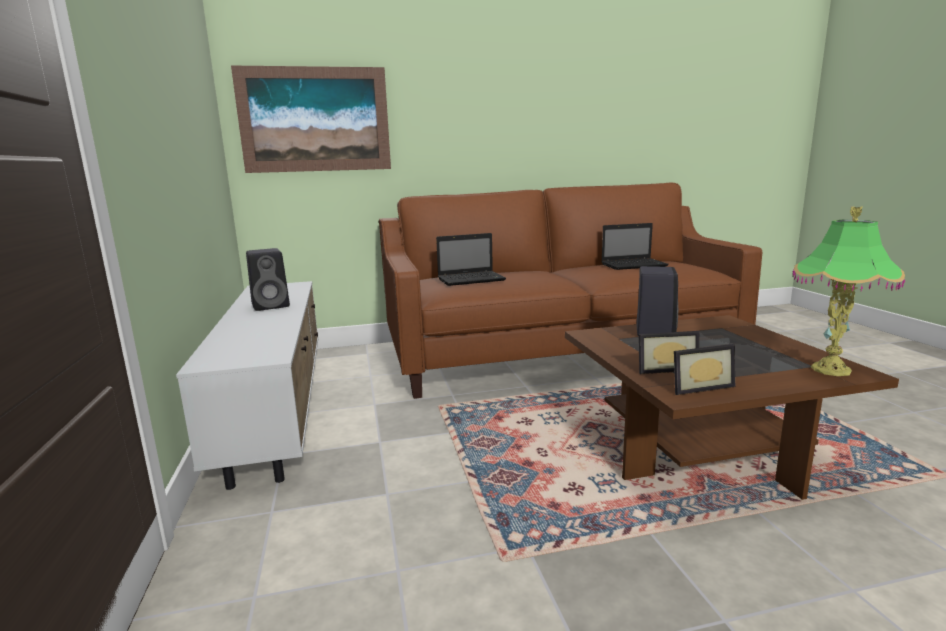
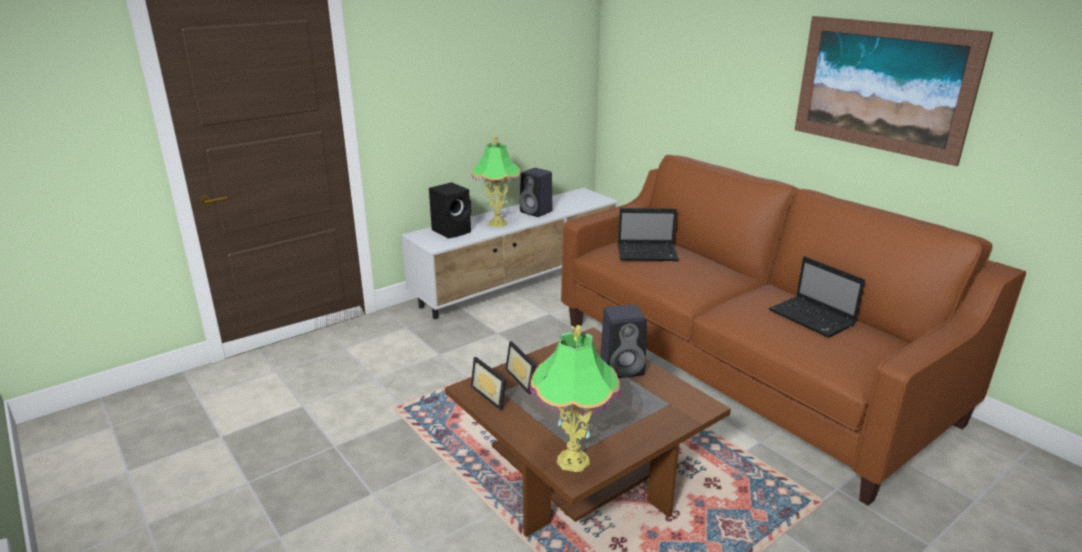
camera: 65 degrees right, 10 degrees up
picture [231,66,391,173] -> picture moved to [795,16,993,166]
laptop [436,233,506,286] -> laptop turned 45 degrees counterclockwise [618,208,679,261]
none -> black speaker [429,182,471,239]
none -> table lamp [472,137,521,227]

